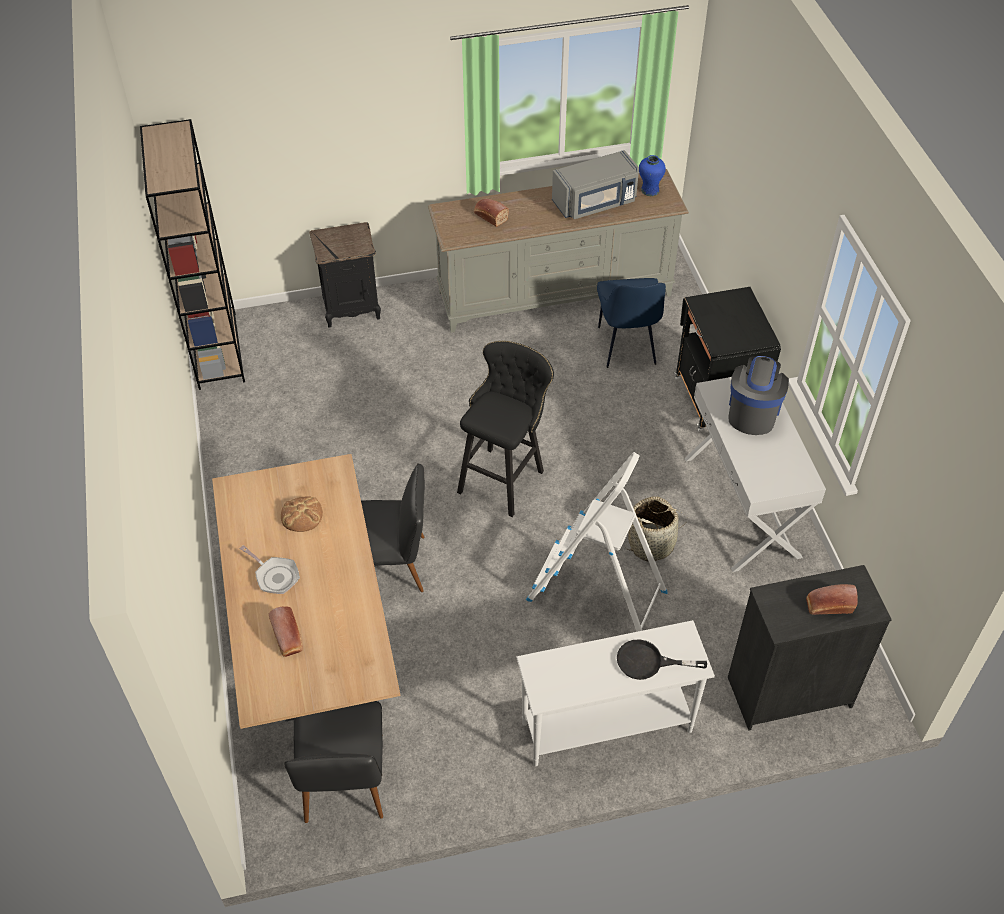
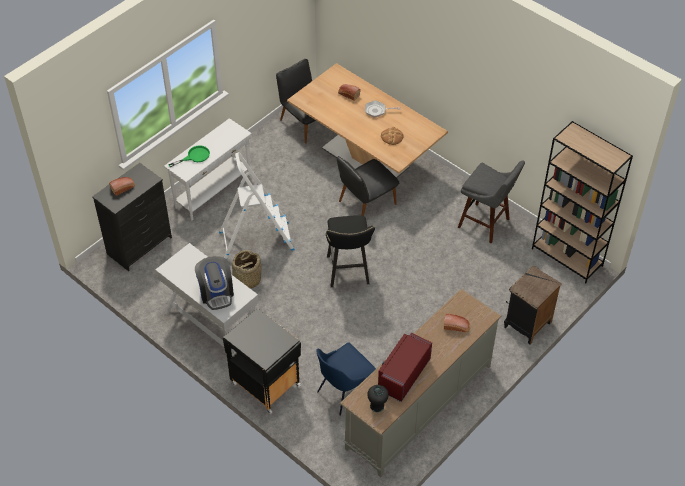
camera: 145 degrees right, 0 degrees up
grey microwave [552,150,639,219] -> red microwave [378,333,432,402]
blue chair [597,278,666,368] -> blue chair turned 90 degrees counterclockwise [316,342,376,416]
black frying pan [617,639,707,680] -> green frying pan [168,146,210,167]
blue vase [639,155,666,196] -> black vase [367,385,389,413]
none -> grey stool [458,160,525,243]

